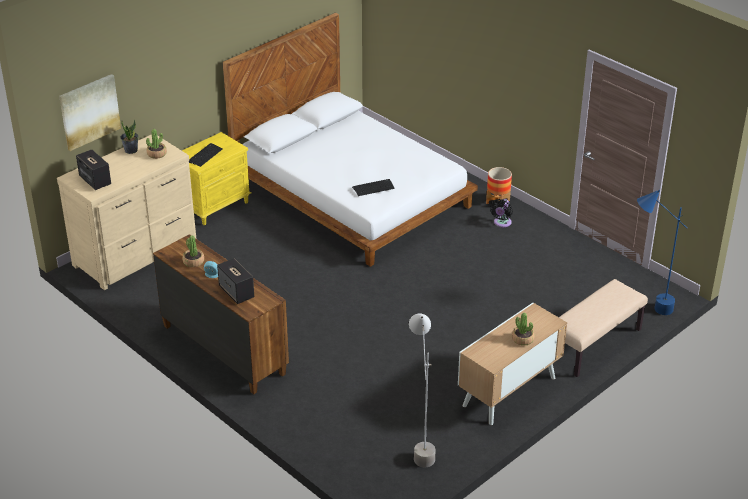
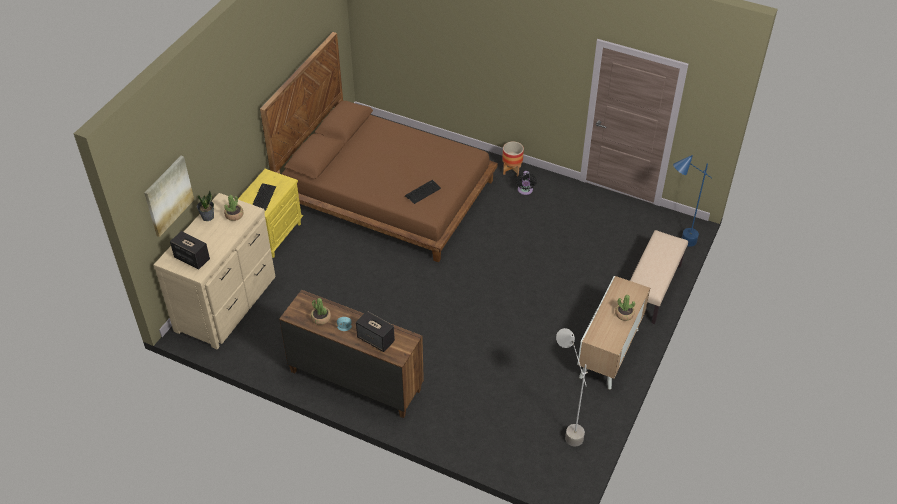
camera: 20 degrees left, 10 degrees up
white bed [222,13,478,267] -> brown bed [260,32,498,262]

